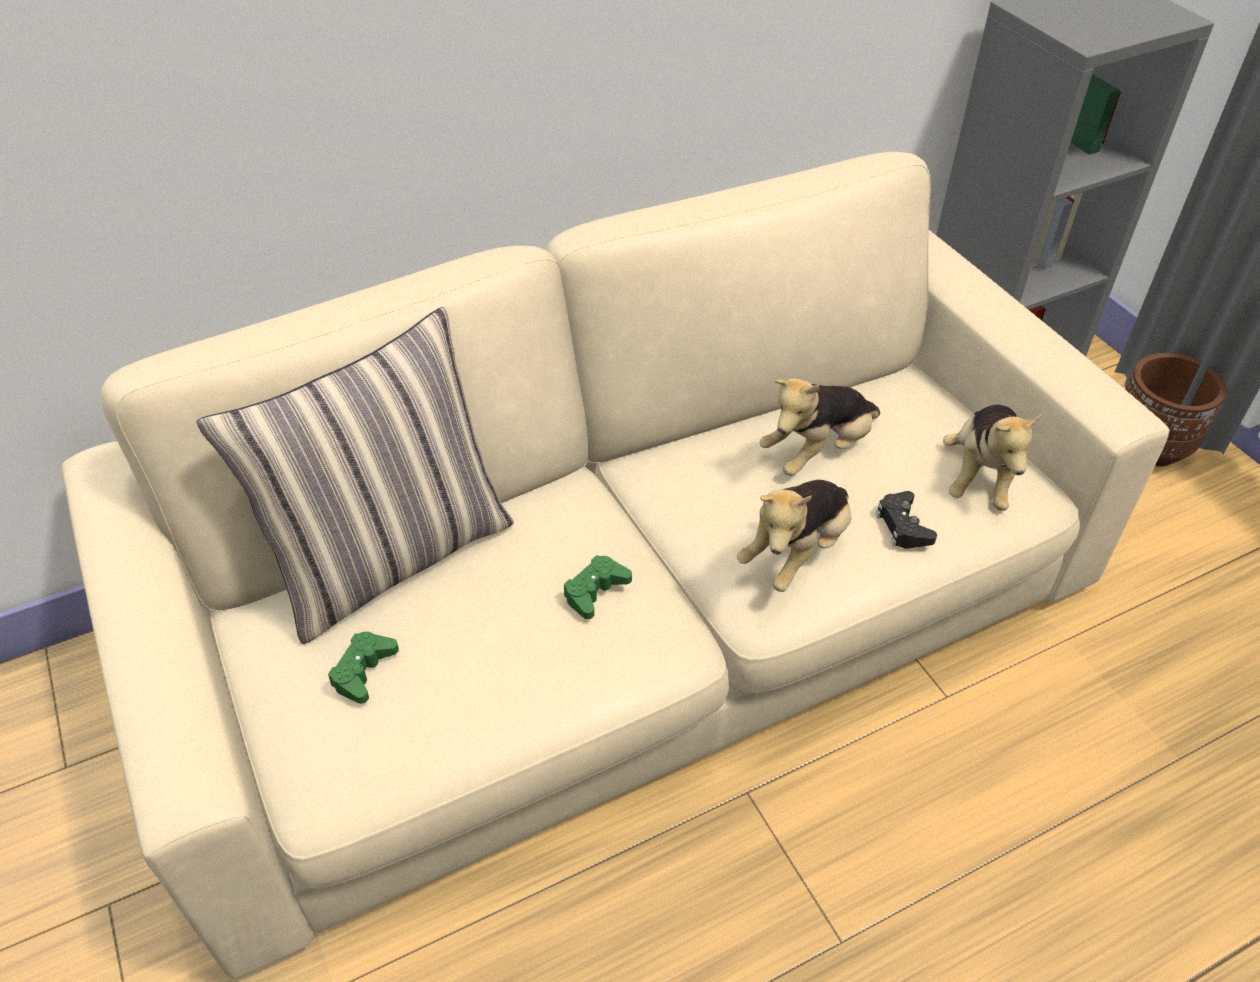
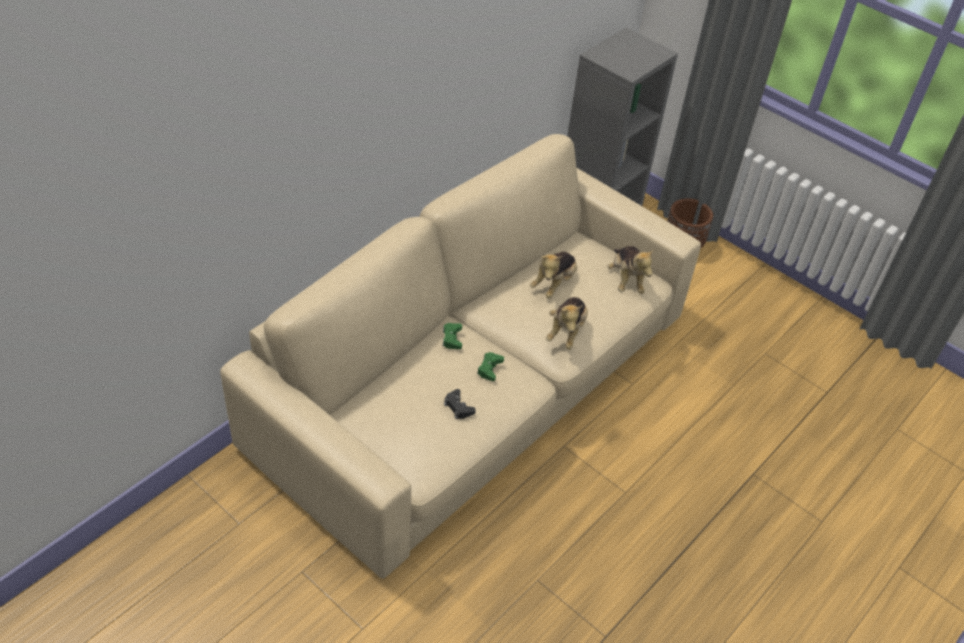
camera: 25 degrees left, 0 degrees up
pillow [196,307,514,644] -> none
green game controller [328,632,399,704] -> green game controller moved to [442,323,462,349]
black game controller [875,491,937,549] -> black game controller moved to [444,389,476,419]

